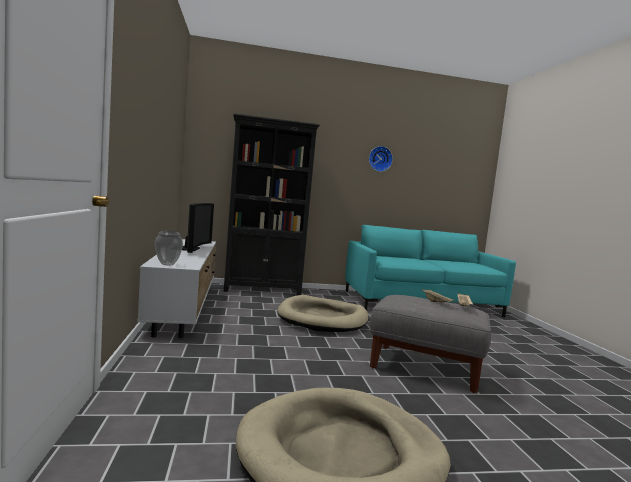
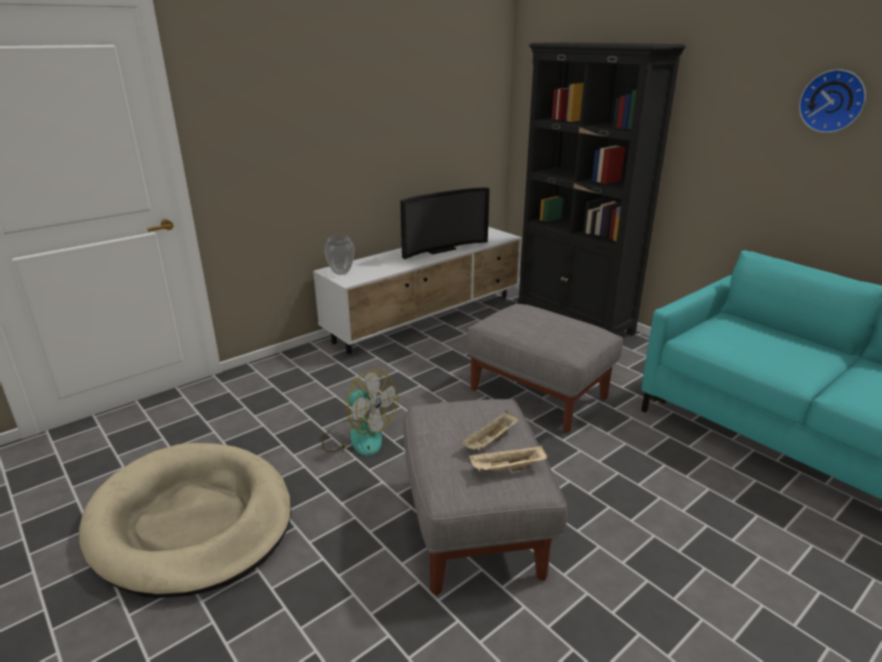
camera: 60 degrees right, 20 degrees up
beige dog bed [277,295,368,332] -> grey ottoman [465,304,623,432]
none -> fan [322,369,398,456]

